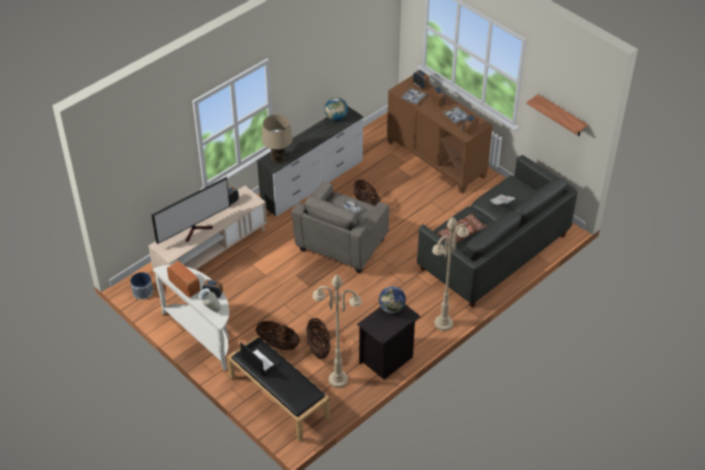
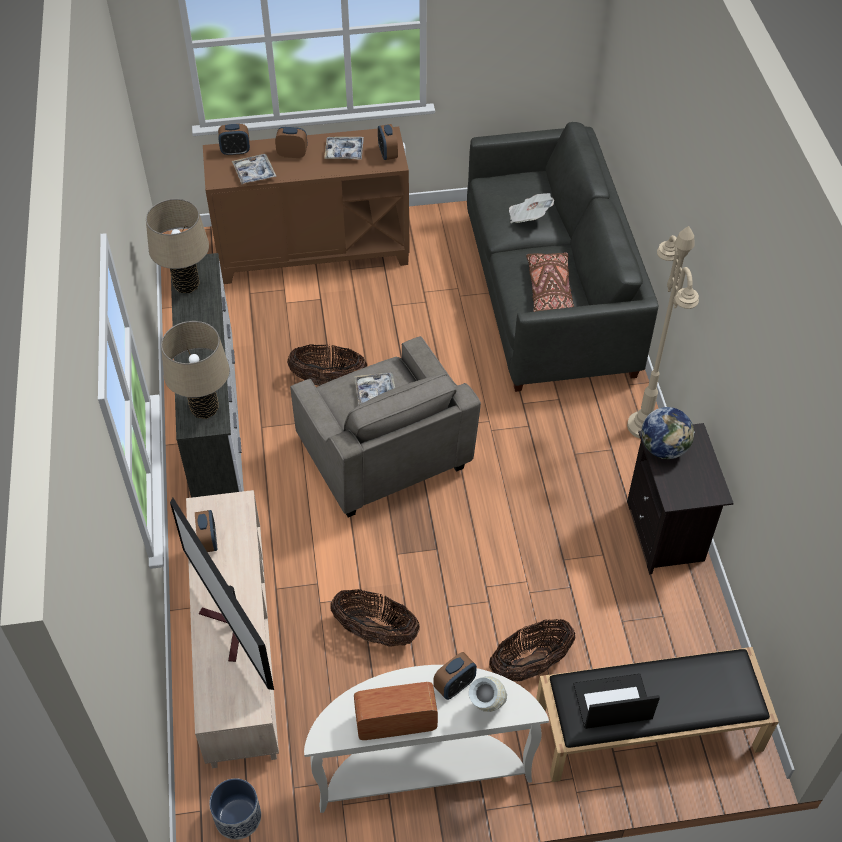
camera: 55 degrees left, 5 degrees up
television [152,177,230,244] -> television turned 150 degrees clockwise [170,498,274,690]
basket [306,318,331,359] -> basket moved to [330,589,420,647]
beige floor lamp [313,275,362,388] -> none
globe [325,97,348,121] -> beige table lamp [146,199,209,293]
shelf [526,94,588,136] -> none

